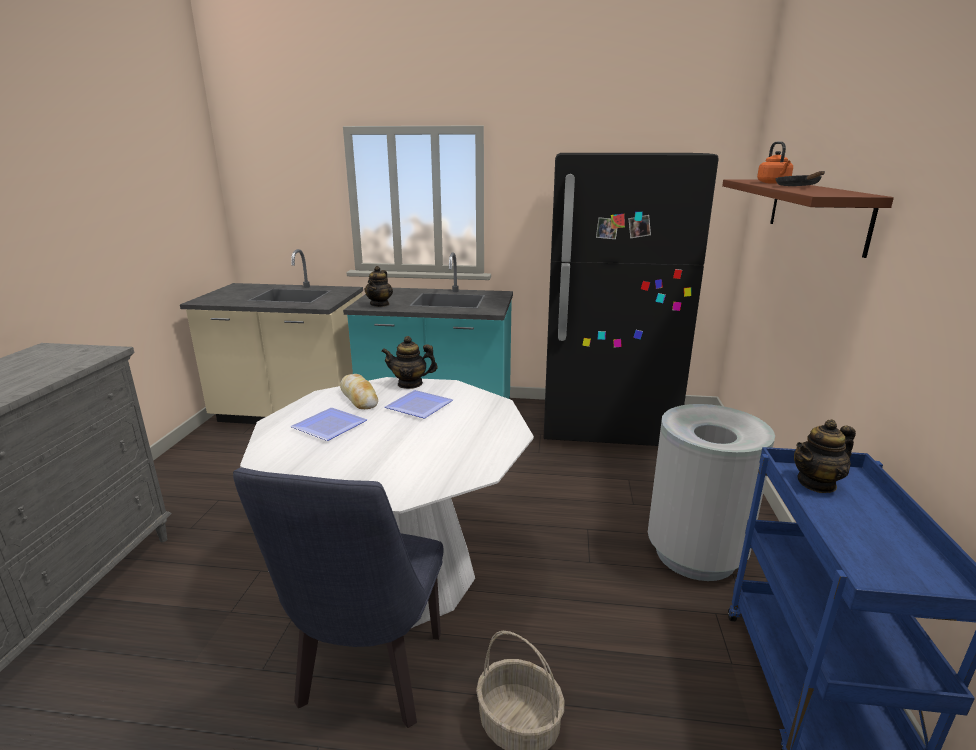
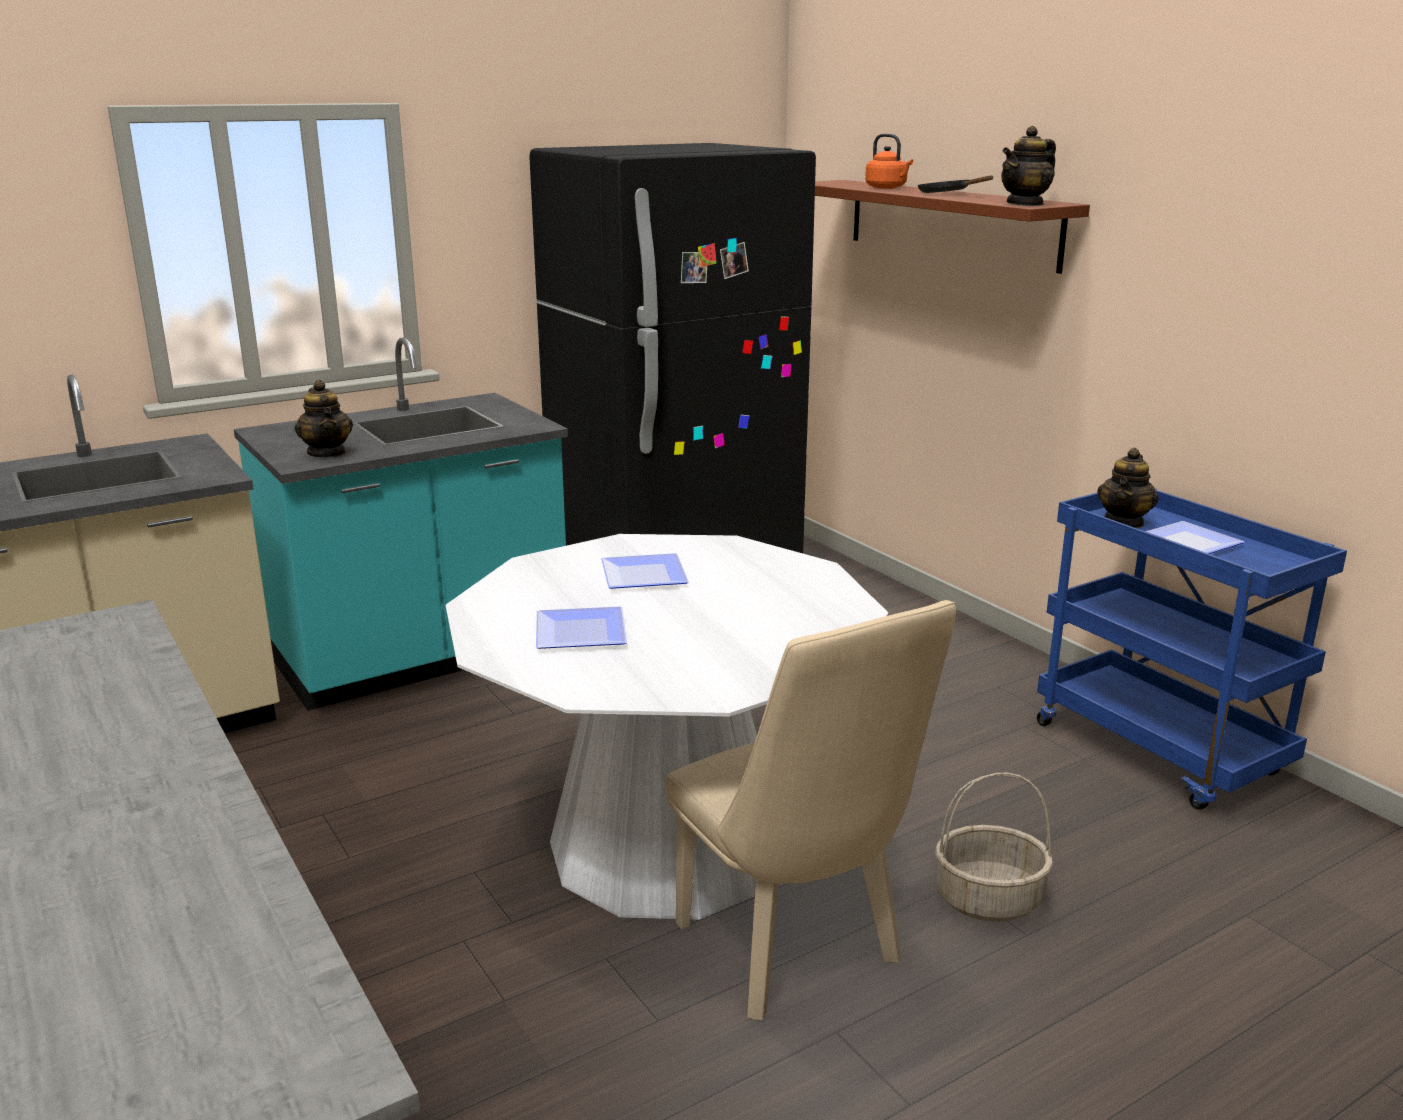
camera: 40 degrees left, 0 degrees up
blue chair [233,468,444,728] -> beige chair [666,600,956,1021]
bread [340,374,378,409] -> none
teapot [381,336,438,389] -> teapot moved to [1001,126,1056,206]
grey trash can [648,404,775,581] -> none
none -> plate [1146,521,1244,554]

